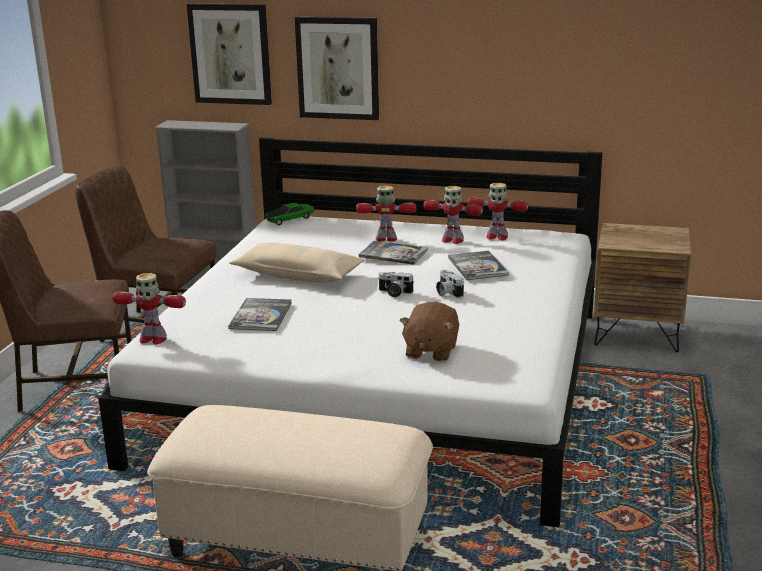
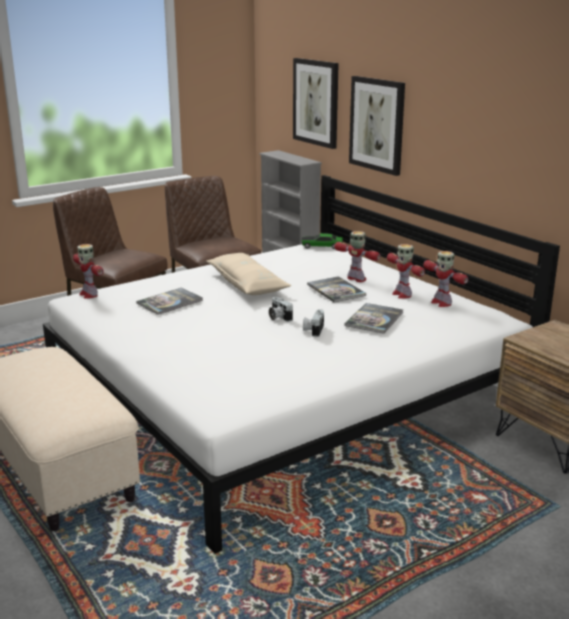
camera: 40 degrees right, 0 degrees up
brown plush toy [399,302,459,362] -> none

